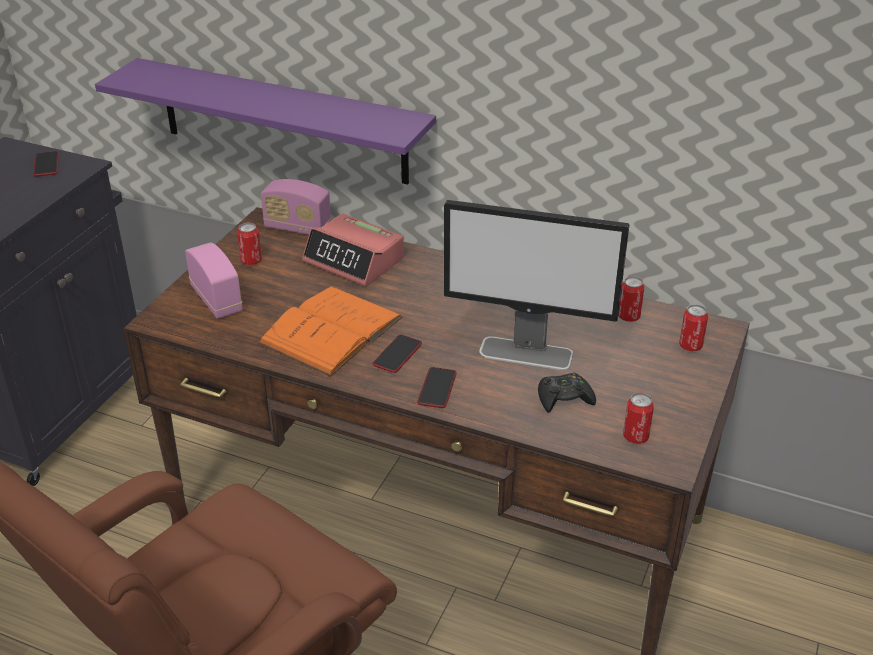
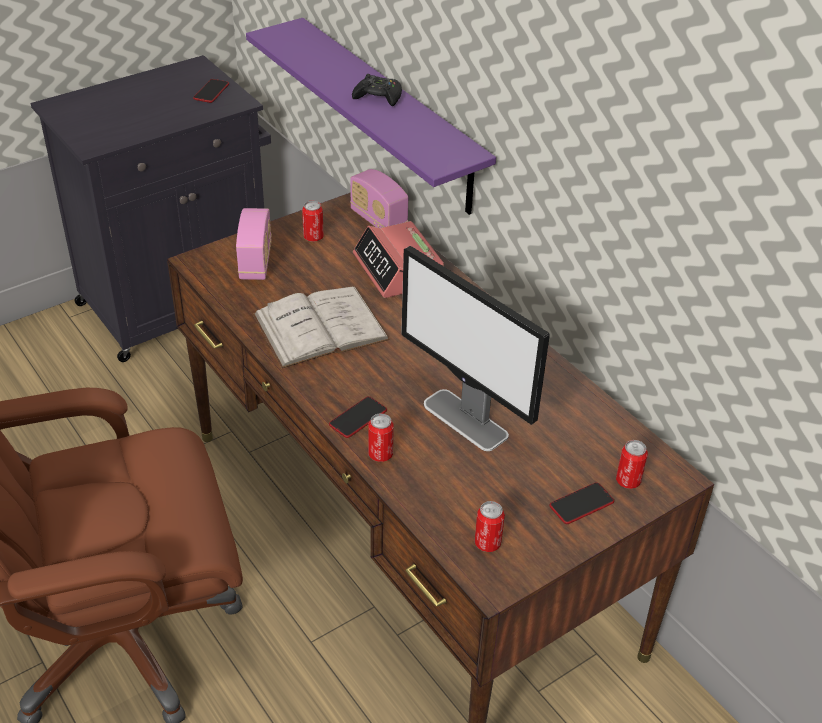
camera: 30 degrees right, 5 degrees up
orange book [258,286,403,377] -> white book [253,286,390,368]
phone [373,334,422,373] -> phone moved to [549,482,614,524]
black game controller [538,373,596,413] -> black game controller moved to [352,74,402,107]
can [618,276,644,322] -> can moved to [368,413,394,462]

